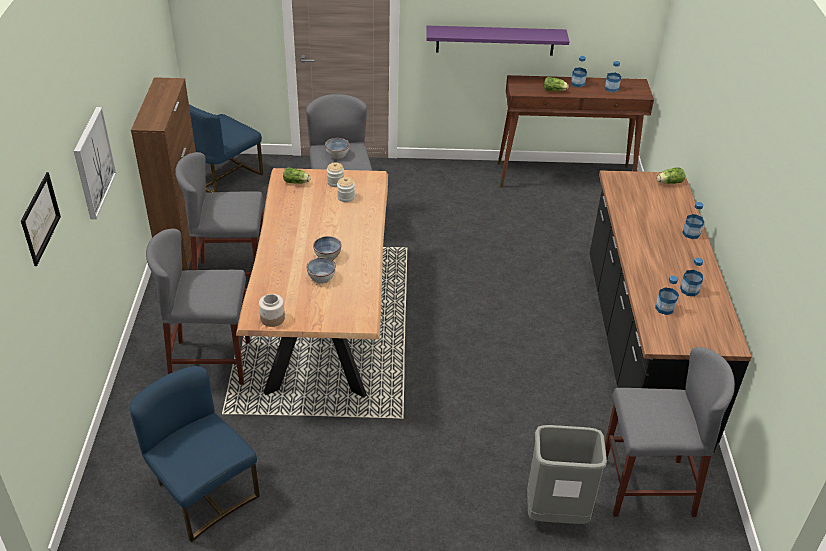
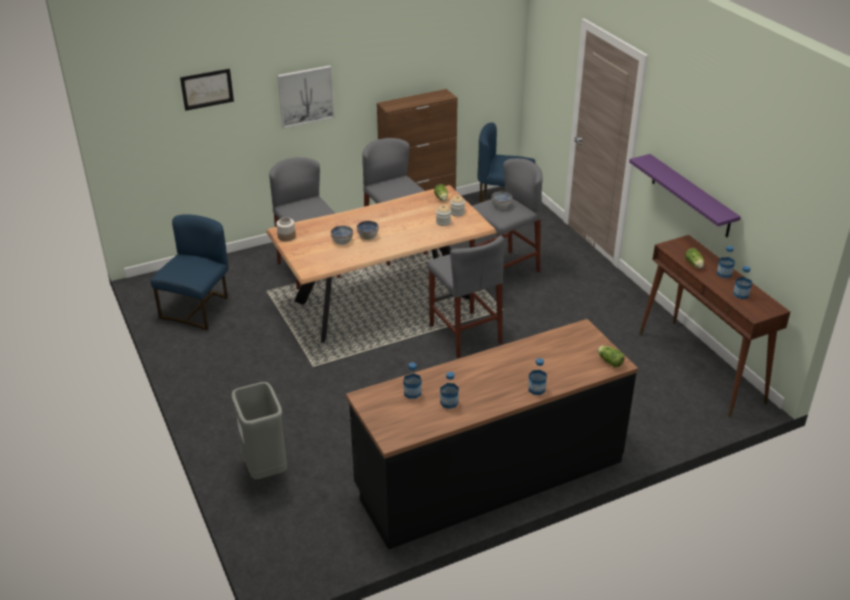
camera: 65 degrees right, 5 degrees down
grey stool [605,347,735,517] -> grey stool moved to [428,236,504,358]

